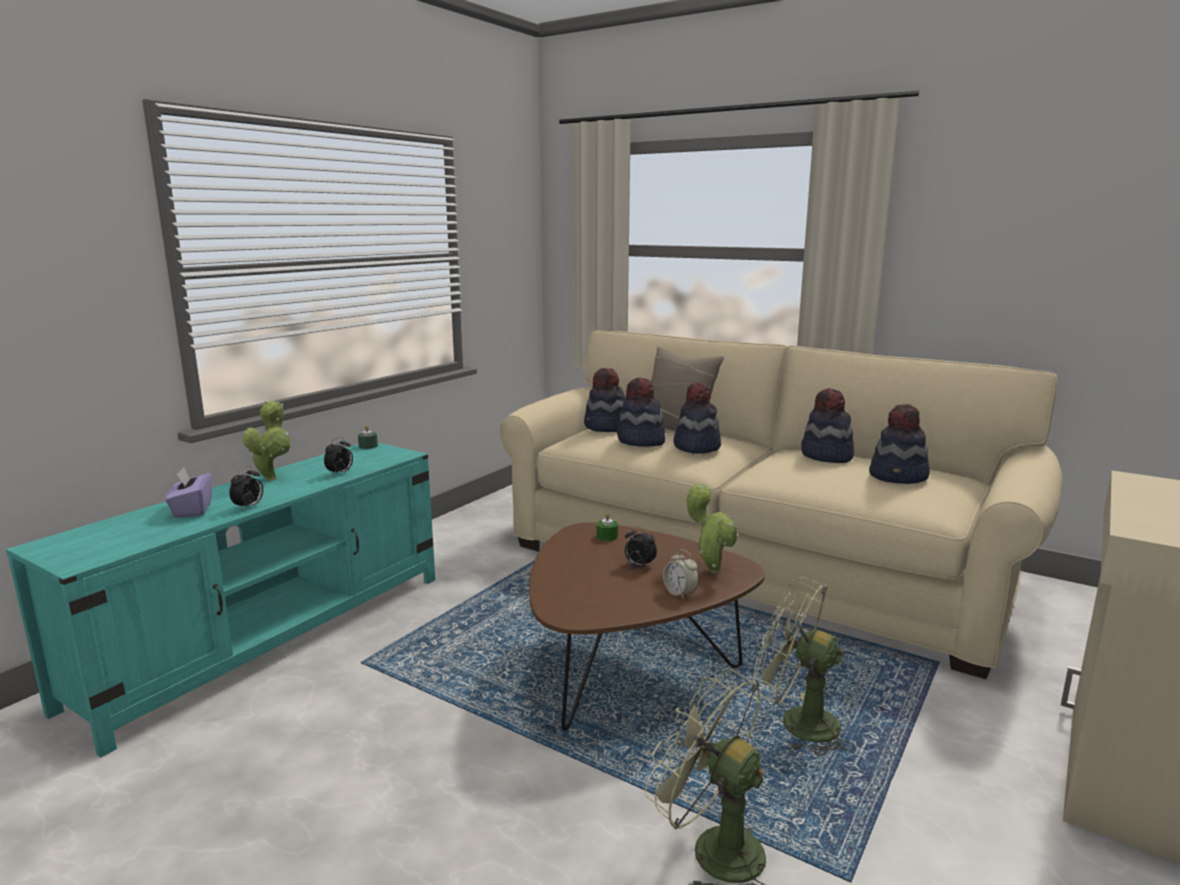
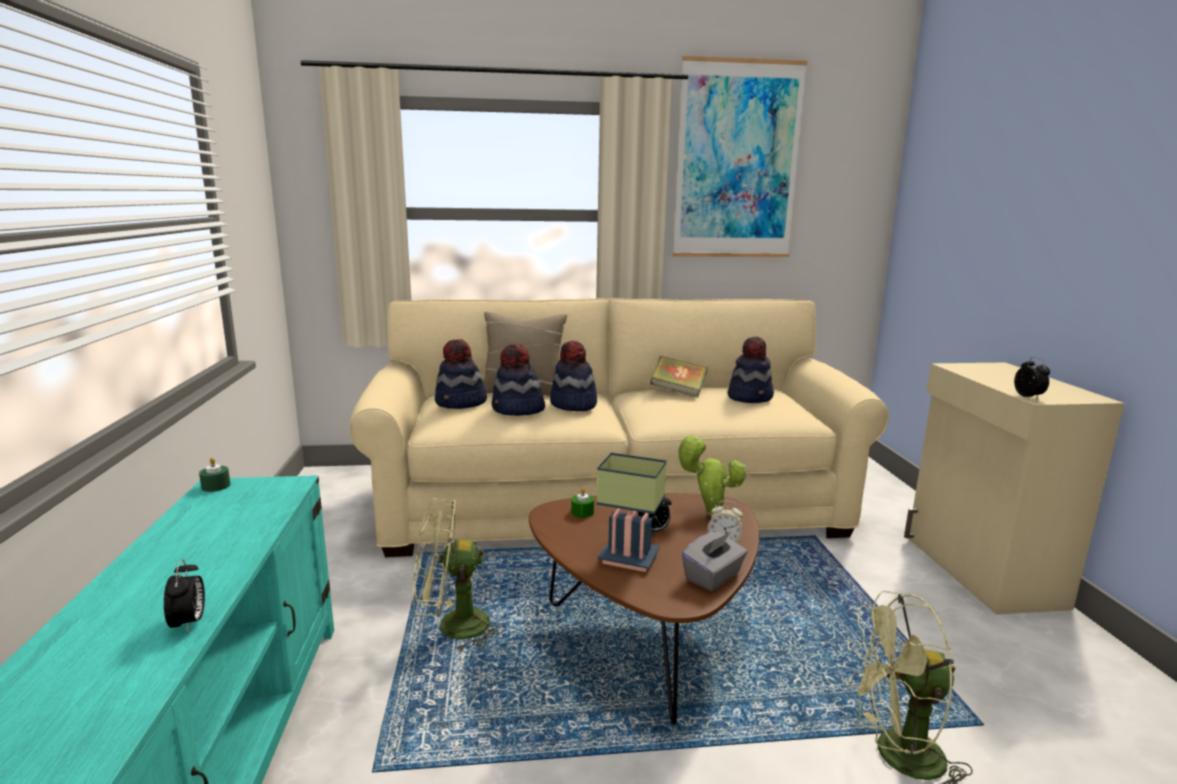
camera: 40 degrees left, 0 degrees up
purple tissue box [165,466,212,518] -> none
potted plant [243,401,291,481] -> none
alarm clock [324,437,353,475] -> alarm clock moved to [1014,357,1050,399]
green fan [754,577,855,757] -> green fan moved to [413,498,506,651]
hat [801,388,854,463] -> book [650,356,708,397]
none -> table lamp [597,453,667,572]
none -> picture [673,56,808,257]
none -> grey tissue box [682,531,747,591]

